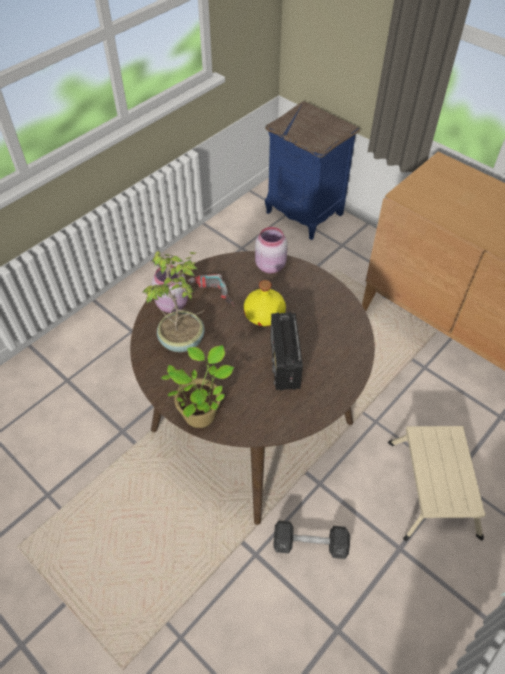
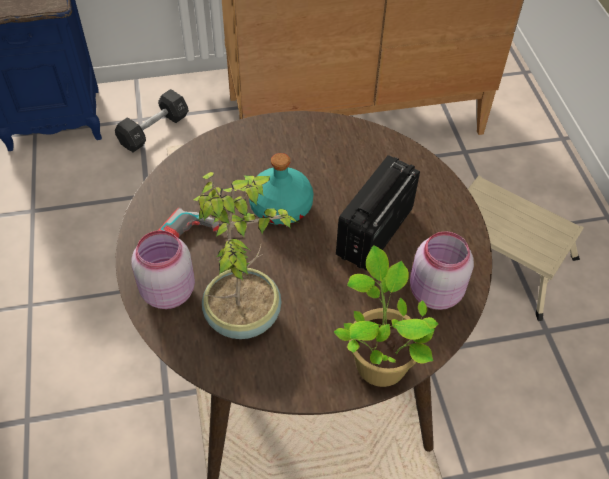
camera: 55 degrees left, 0 degrees up
yellow bottle [244,280,286,326] -> turquoise bottle [249,153,314,225]
pink jar [255,227,288,273] -> pink jar moved to [410,231,474,310]
radio [271,312,303,390] -> radio turned 90 degrees clockwise [336,155,420,271]
black dumbbell [273,521,350,559] -> black dumbbell moved to [115,89,189,153]

